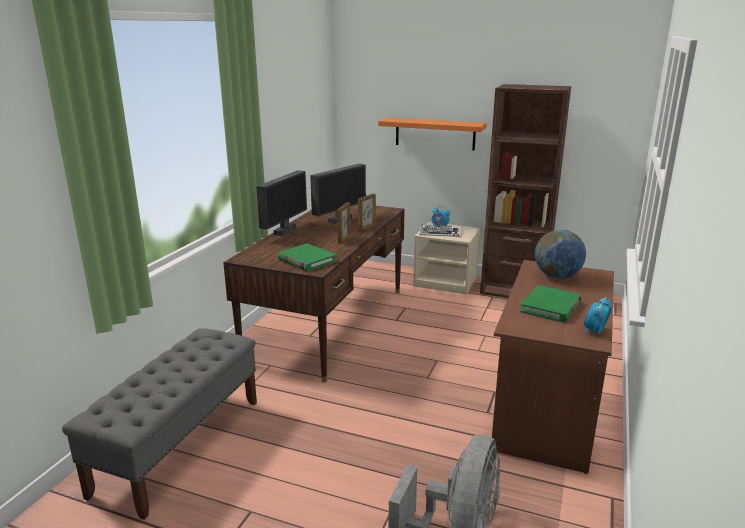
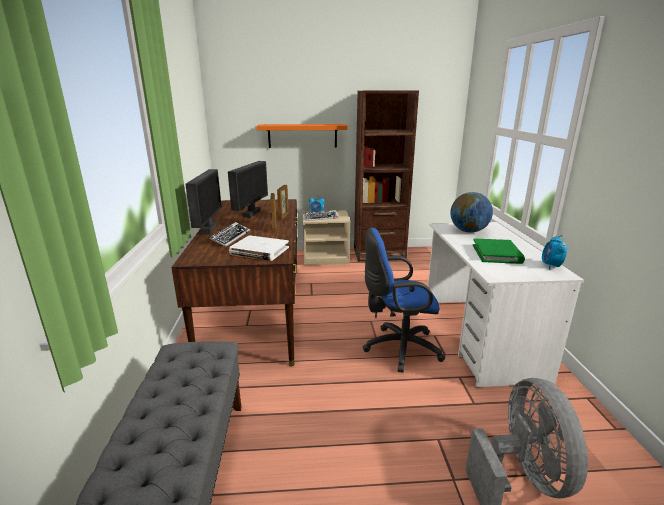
camera: 25 degrees left, 0 degrees up
green book [278,243,337,272] -> white book [229,235,289,261]
brown desk [492,260,614,474] -> white desk [428,222,584,388]
none -> keyboard [209,222,250,247]
none -> blue office chair [363,228,445,373]

